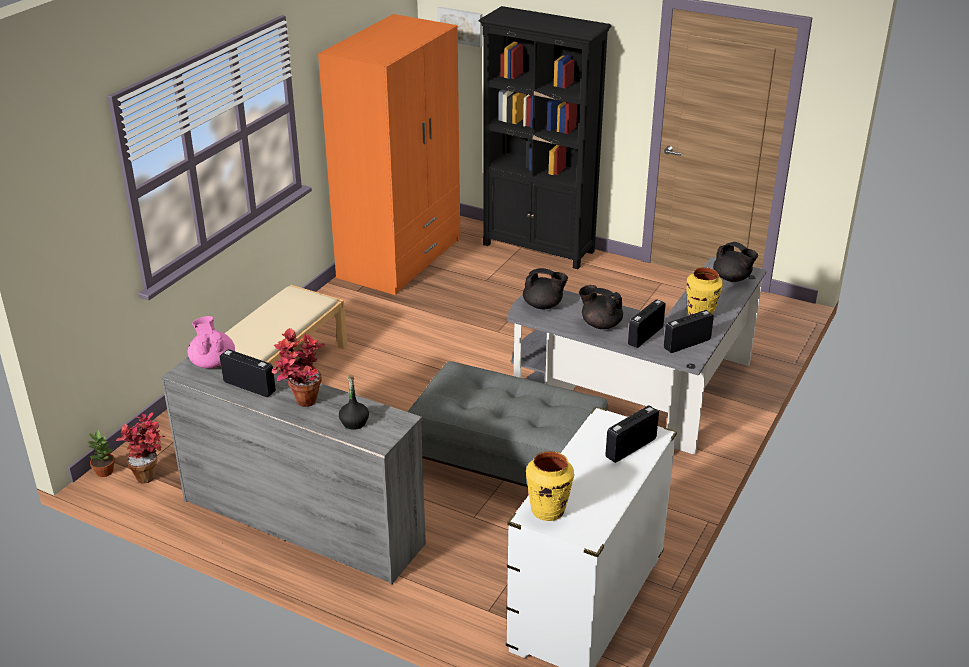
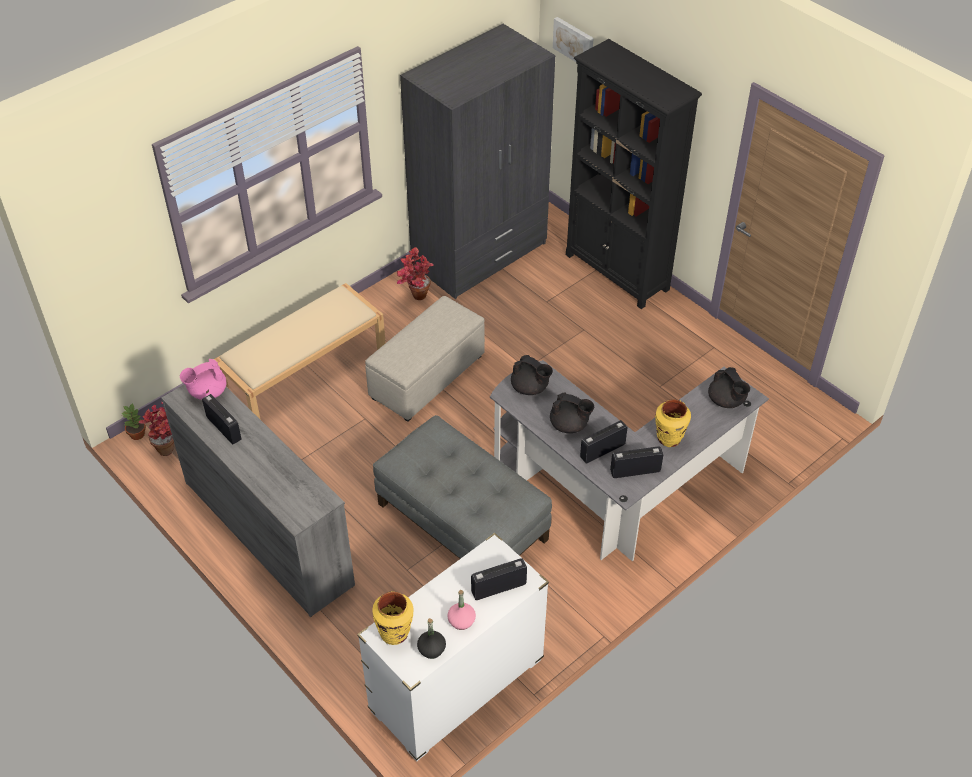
camera: 20 degrees right, 15 degrees up
pink teapot [188,316,235,368] -> pink teapot turned 120 degrees counterclockwise [180,359,226,400]
potted plant [271,328,325,407] -> potted plant moved to [397,247,434,300]
orange wardrobe [318,14,460,295] -> grey wardrobe [400,24,555,299]
black bottle [339,375,369,430] -> black bottle moved to [417,618,446,659]
black teapot [579,285,623,329] -> black teapot turned 150 degrees clockwise [550,392,594,433]
none -> beige ottoman [365,296,485,422]
none -> pink bottle [447,590,476,630]

